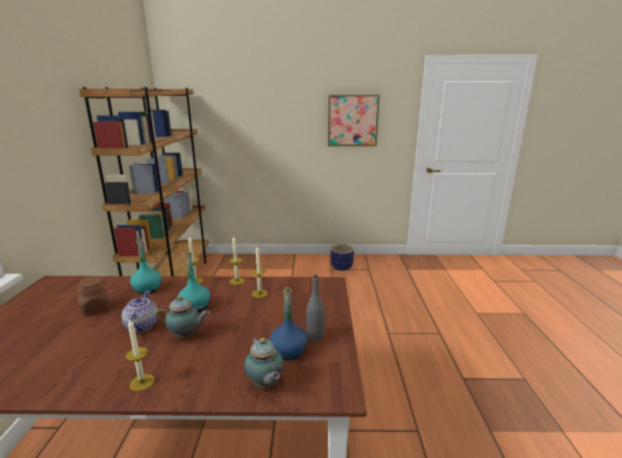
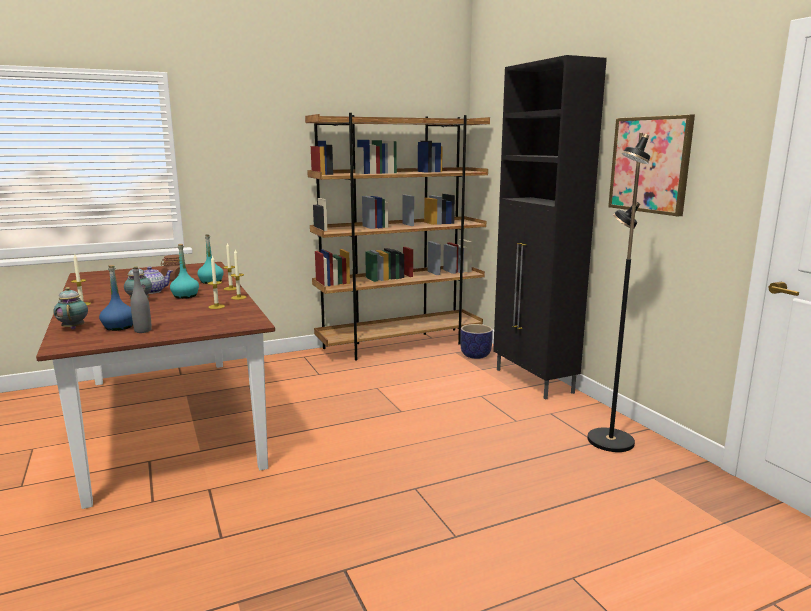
camera: 65 degrees right, 5 degrees down
teapot [244,336,284,388] -> teapot turned 120 degrees clockwise [54,287,88,330]
planter [331,244,354,271] -> planter moved to [460,324,493,359]
none -> black cabinet [493,55,607,400]
none -> black floor lamp [587,133,650,452]

